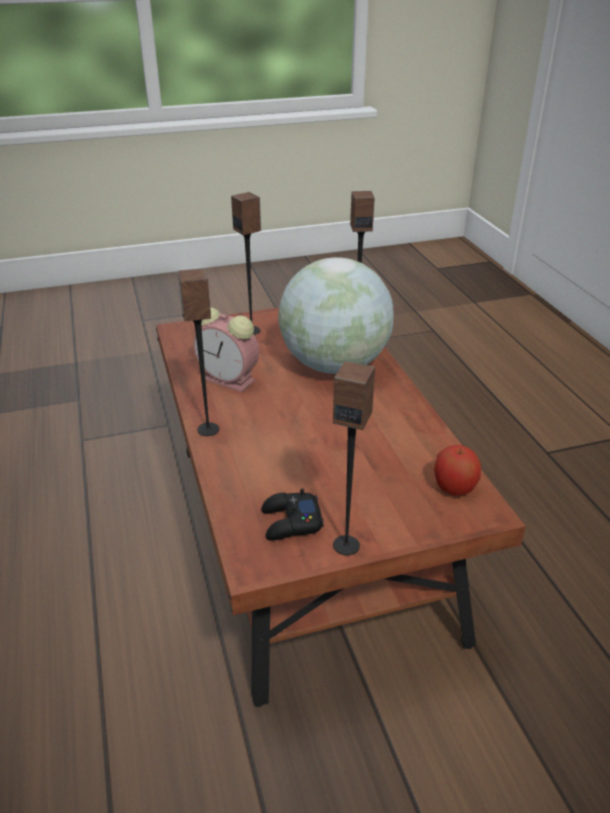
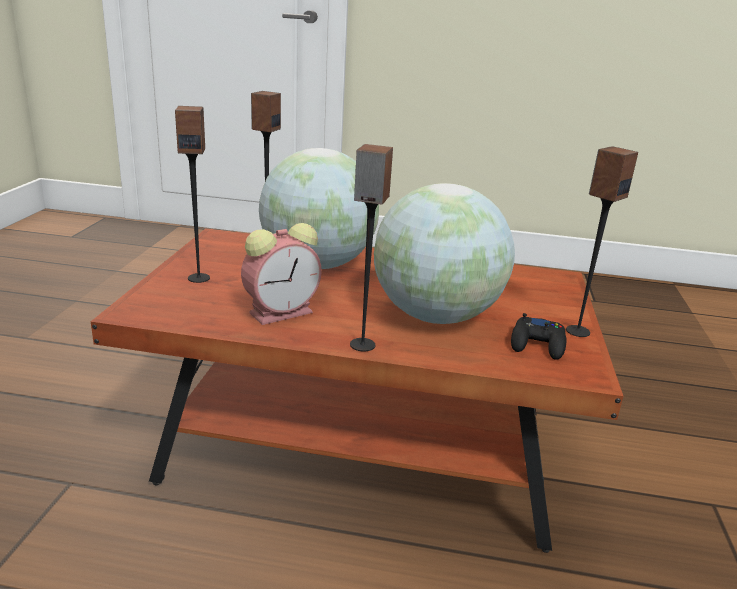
camera: 65 degrees left, 10 degrees down
apple [434,445,481,495] -> none
none -> globe [374,183,515,324]

